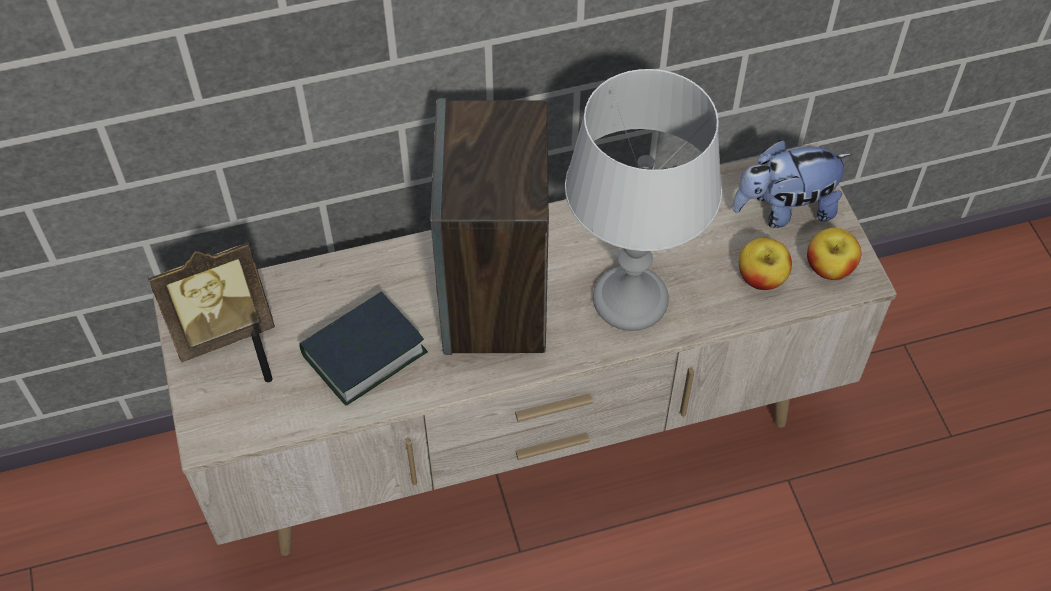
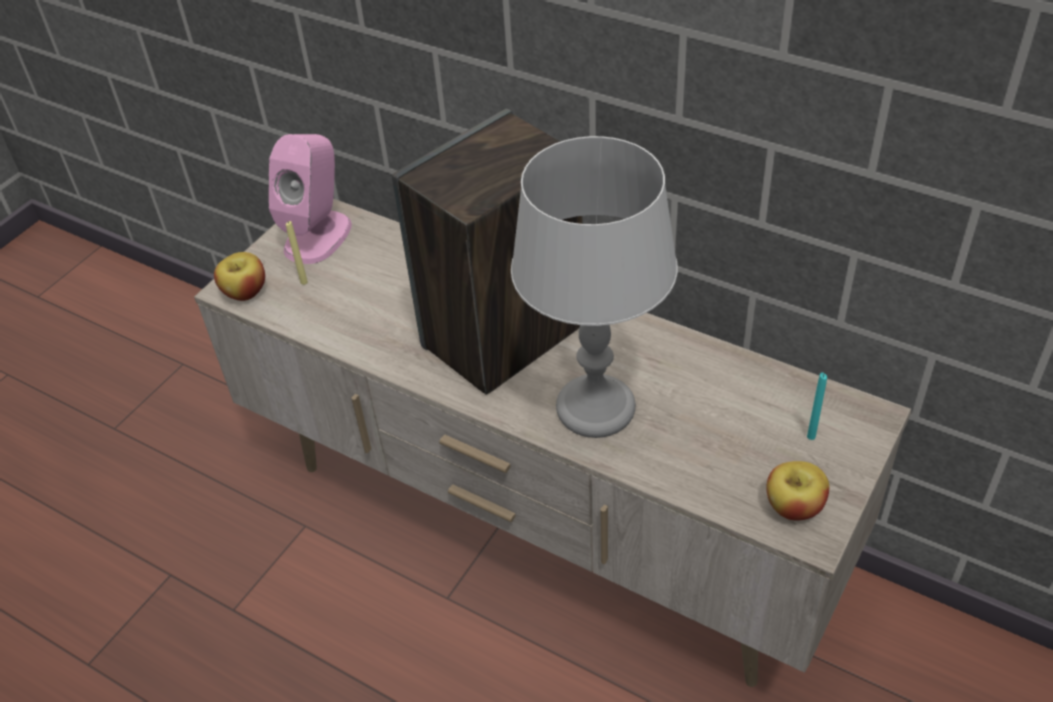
camera: 50 degrees right, 10 degrees down
picture frame [147,240,275,362] -> pink speaker [269,134,352,264]
black candle [251,329,273,382] -> yellow candle [286,221,308,285]
book [299,292,428,405] -> none
plush toy [732,140,852,228] -> turquoise candle [807,373,827,440]
apple [739,238,792,290] -> apple moved to [214,252,265,301]

